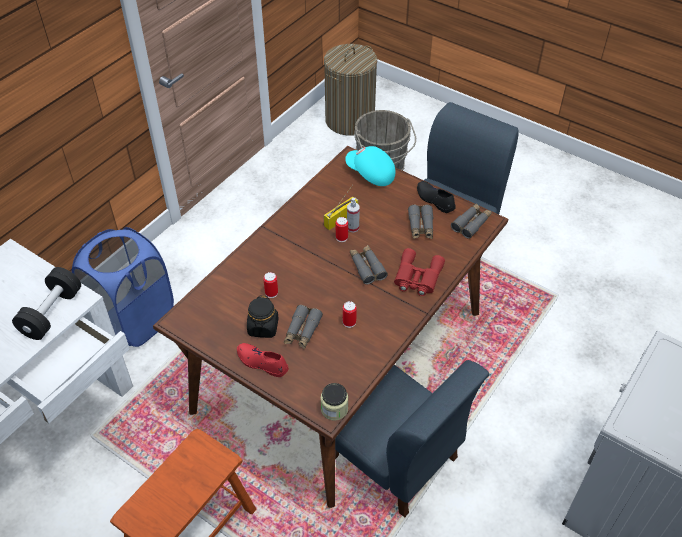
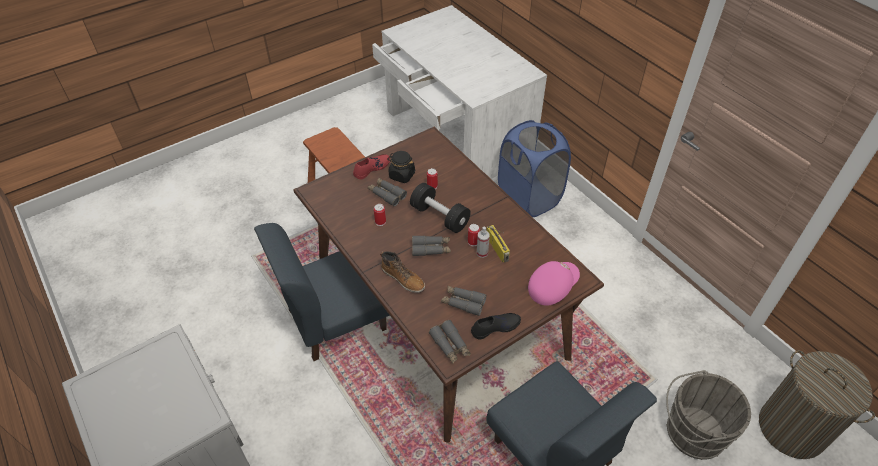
camera: 110 degrees right, 0 degrees up
black dumbbell [12,267,81,340] -> black dumbbell moved to [410,183,471,233]
jar [321,383,348,421] -> none
turquoise cap [345,146,395,186] -> pink cap [528,261,580,306]
red binoculars [394,248,445,296] -> boot [380,251,425,293]

